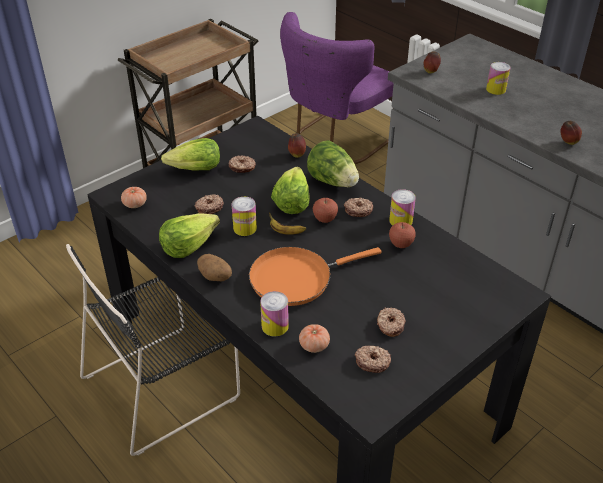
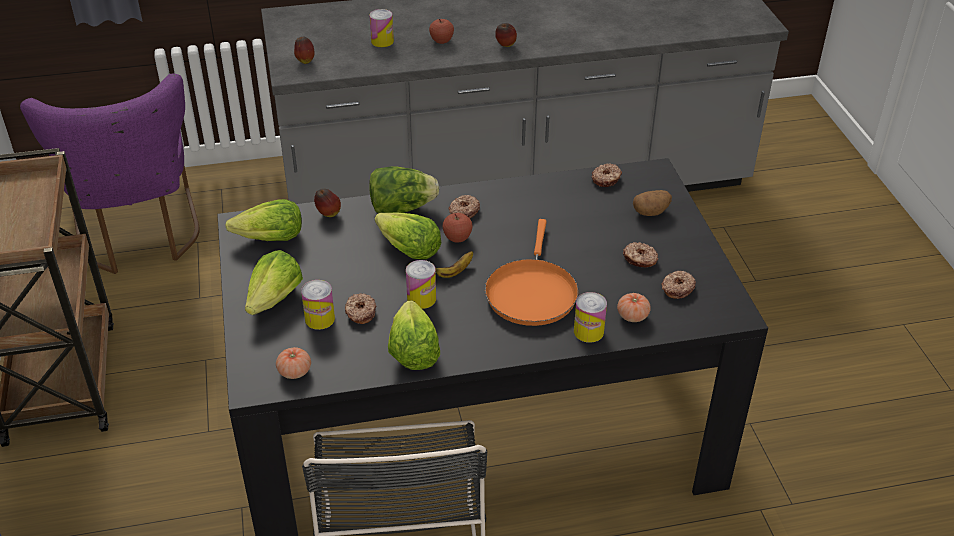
camera: 60 degrees left, 0 degrees up
potato [197,254,232,281] -> potato moved to [633,190,672,216]
donut [228,155,256,173] -> donut moved to [592,164,622,187]
can [389,189,416,226] -> can moved to [301,280,335,330]
apple [389,222,416,248] -> apple moved to [429,19,454,44]
none -> lettuce [225,199,302,241]

